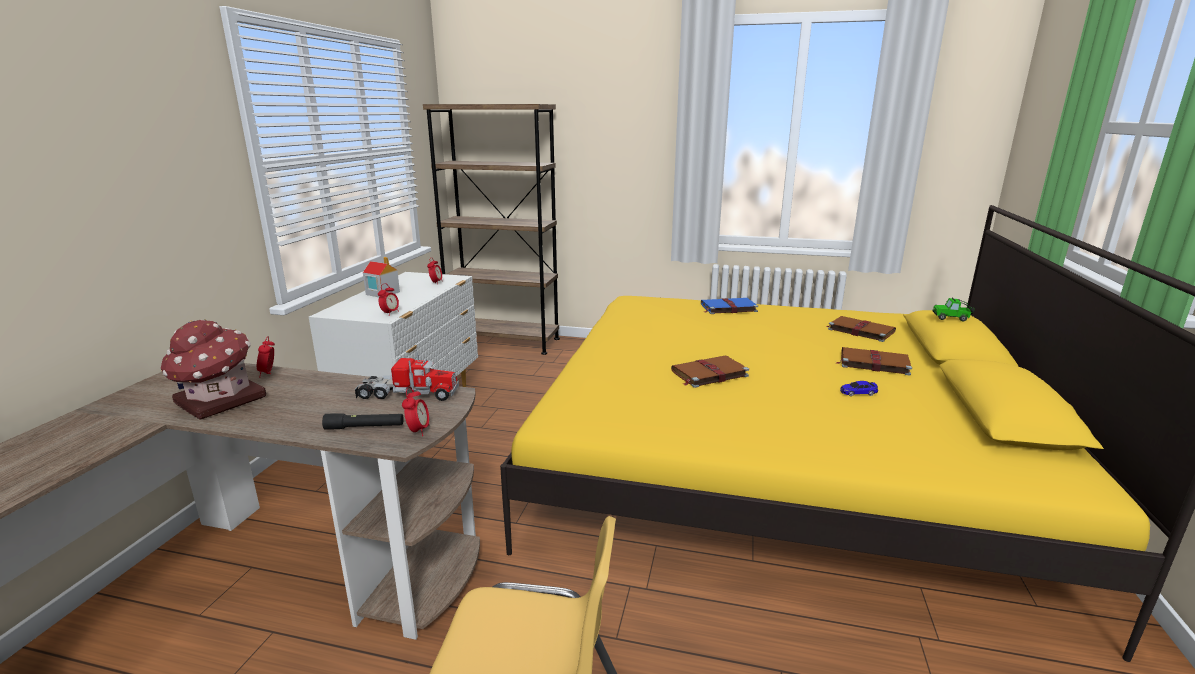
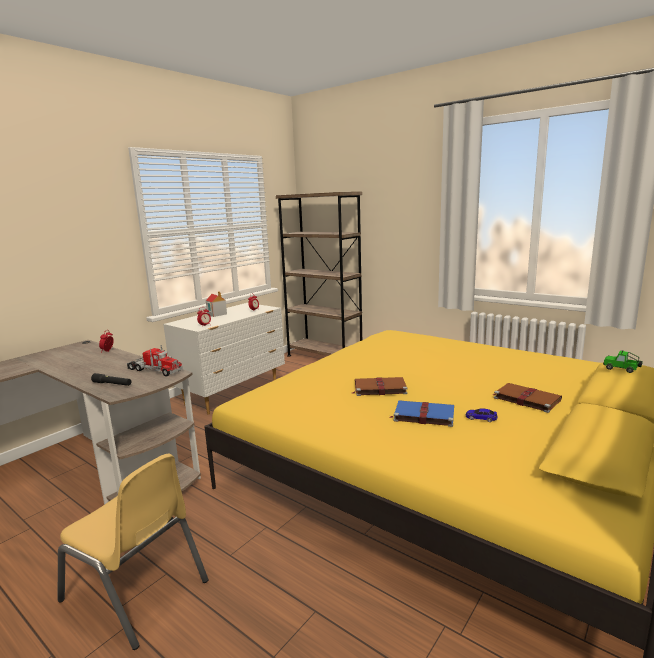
camera: 25 degrees right, 5 degrees down
toy house [160,319,266,419] -> none
alarm clock [402,387,429,436] -> none
blue book [701,298,758,314] -> blue book moved to [389,400,454,427]
brown book [827,316,896,342] -> none

